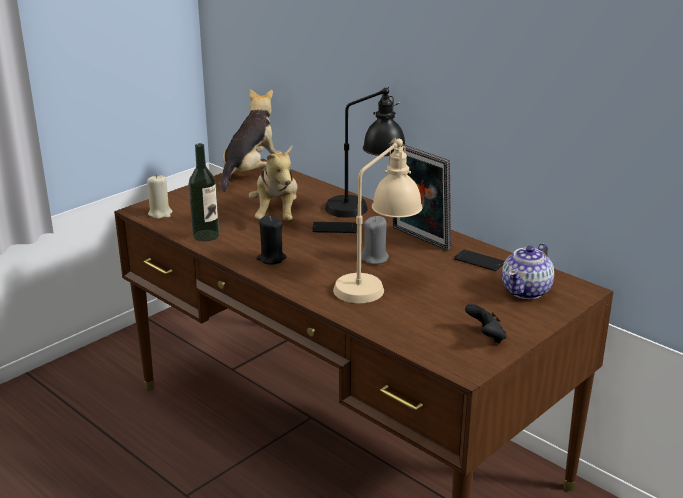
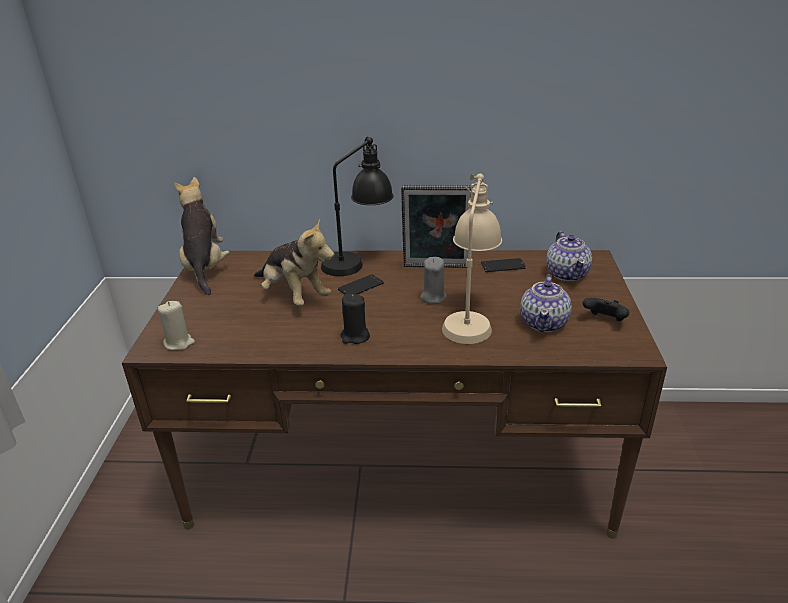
camera: 40 degrees left, 5 degrees up
bottle [189,143,219,241] -> none
none -> teapot [520,274,572,332]

